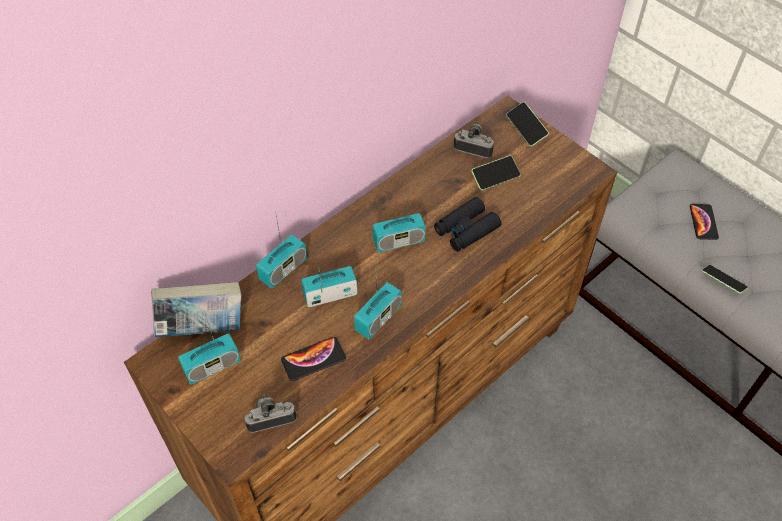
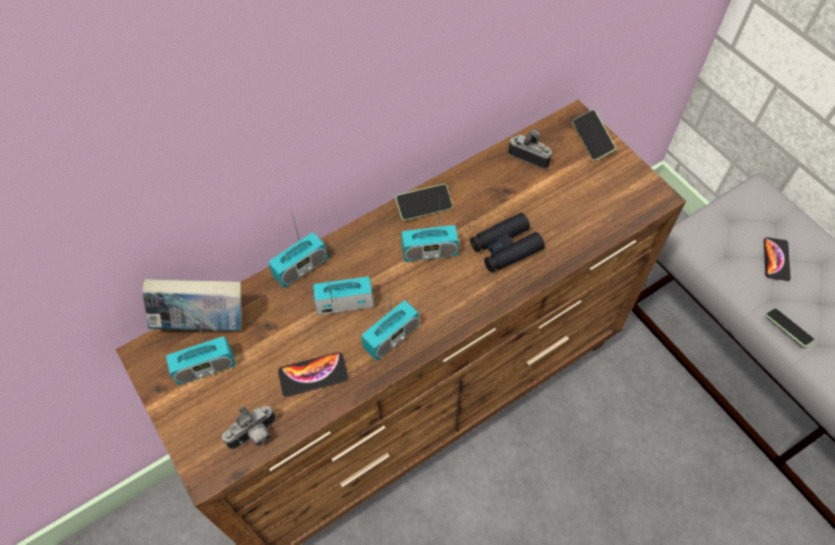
camera: 10 degrees right, 5 degrees up
camera [244,394,296,433] -> camera turned 150 degrees clockwise [222,406,276,450]
phone [471,155,521,190] -> phone moved to [395,184,453,221]

